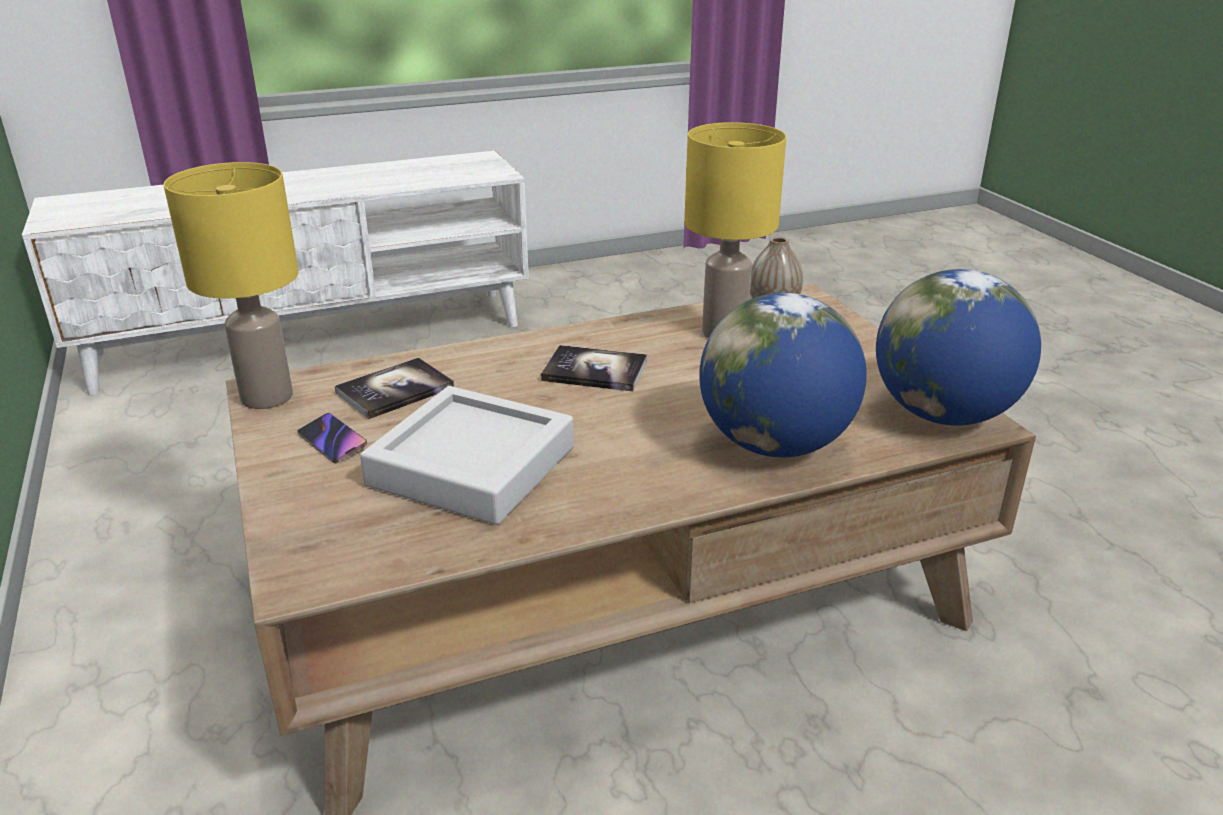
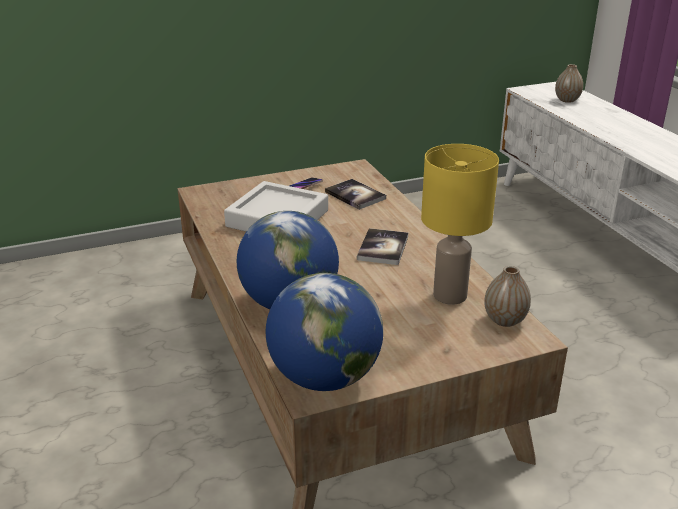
camera: 90 degrees right, 0 degrees up
yellow table lamp [164,162,299,409] -> none
none -> vase [555,64,583,103]

